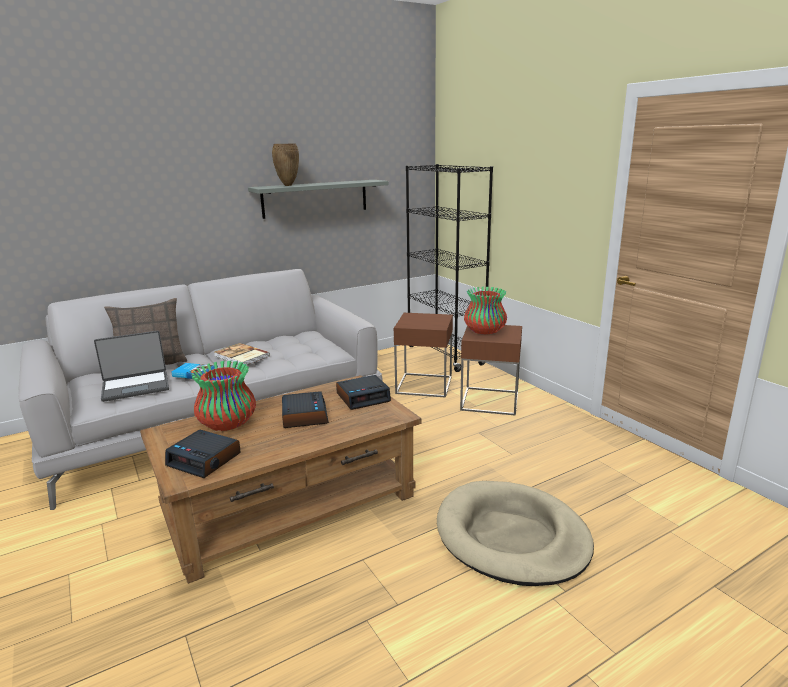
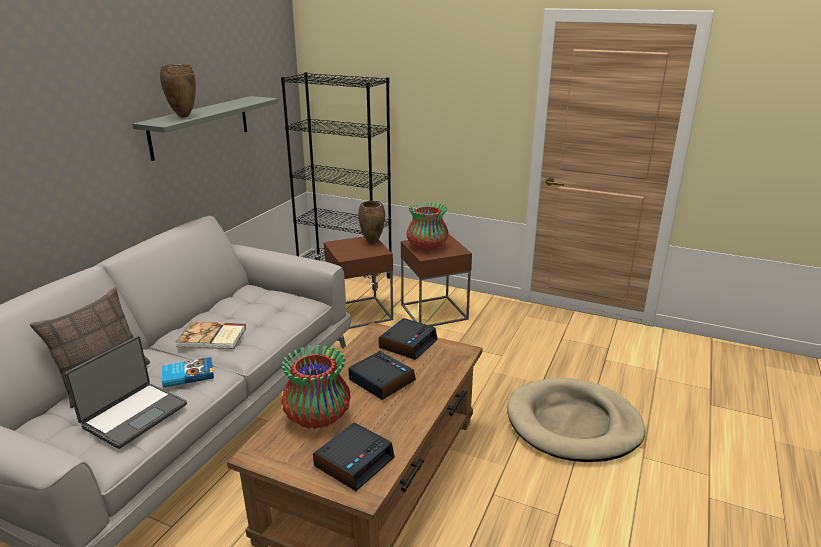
camera: 35 degrees left, 5 degrees up
alarm clock [165,430,241,478] -> alarm clock turned 45 degrees counterclockwise [313,423,395,491]
none -> brown vase [358,201,385,244]

